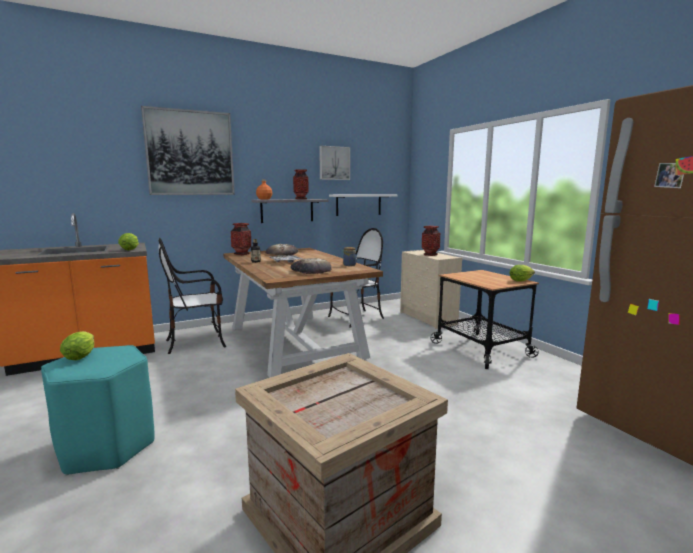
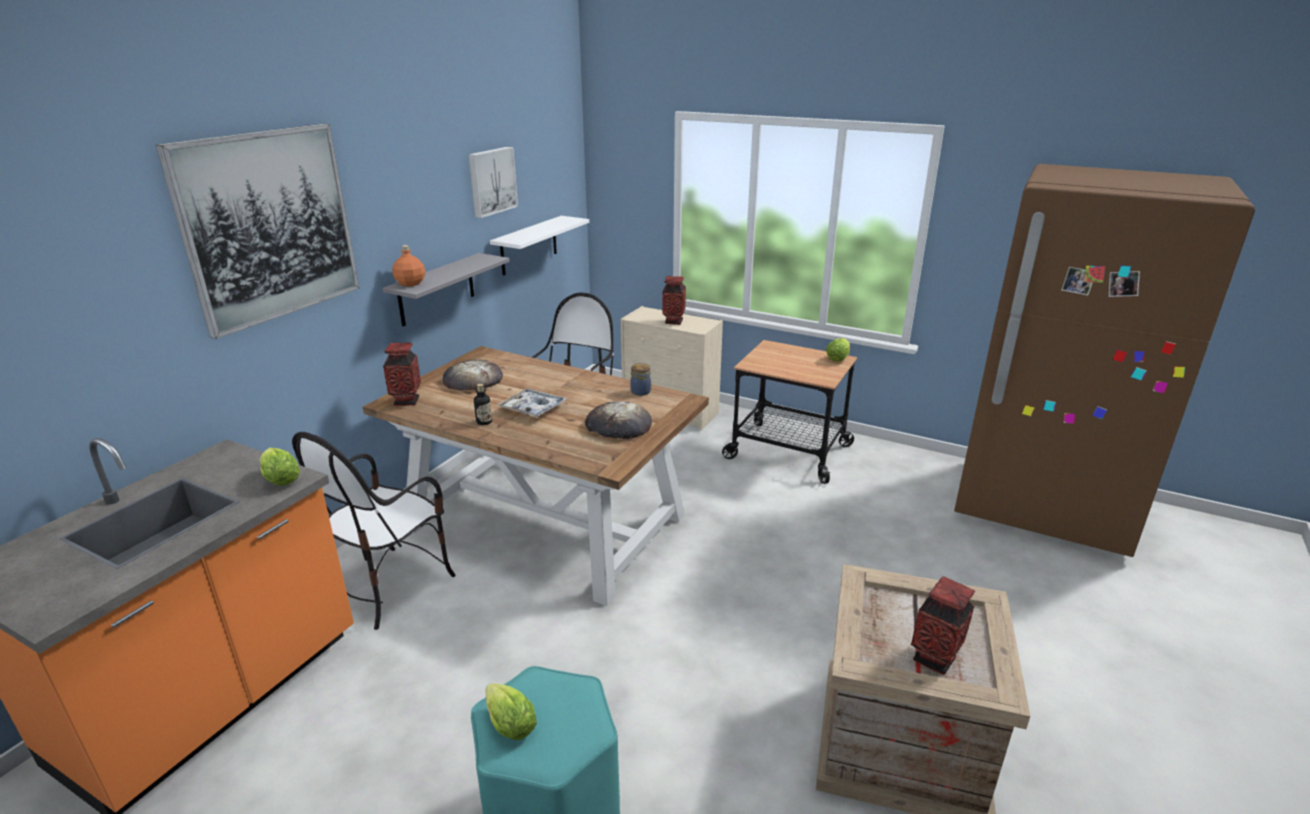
camera: 35 degrees left, 15 degrees up
vase [293,169,308,199] -> vase moved to [911,577,975,675]

